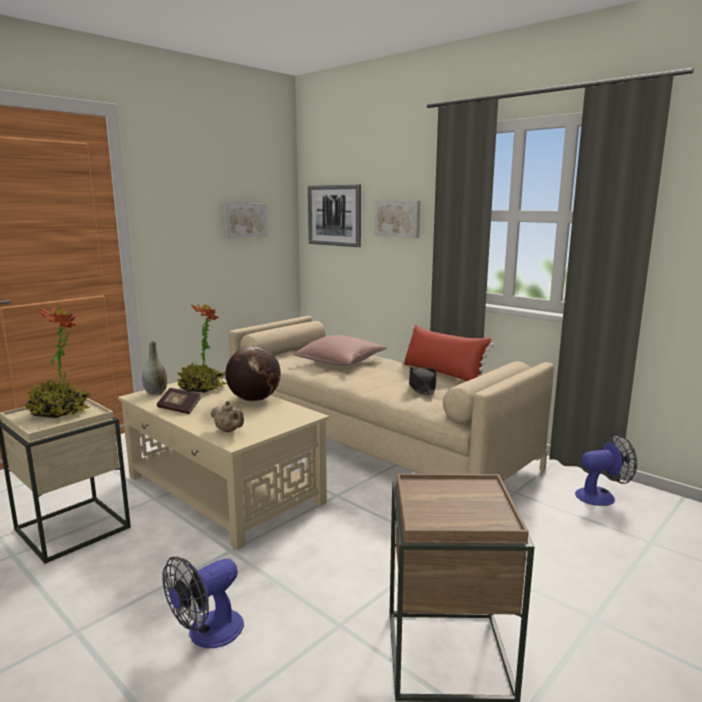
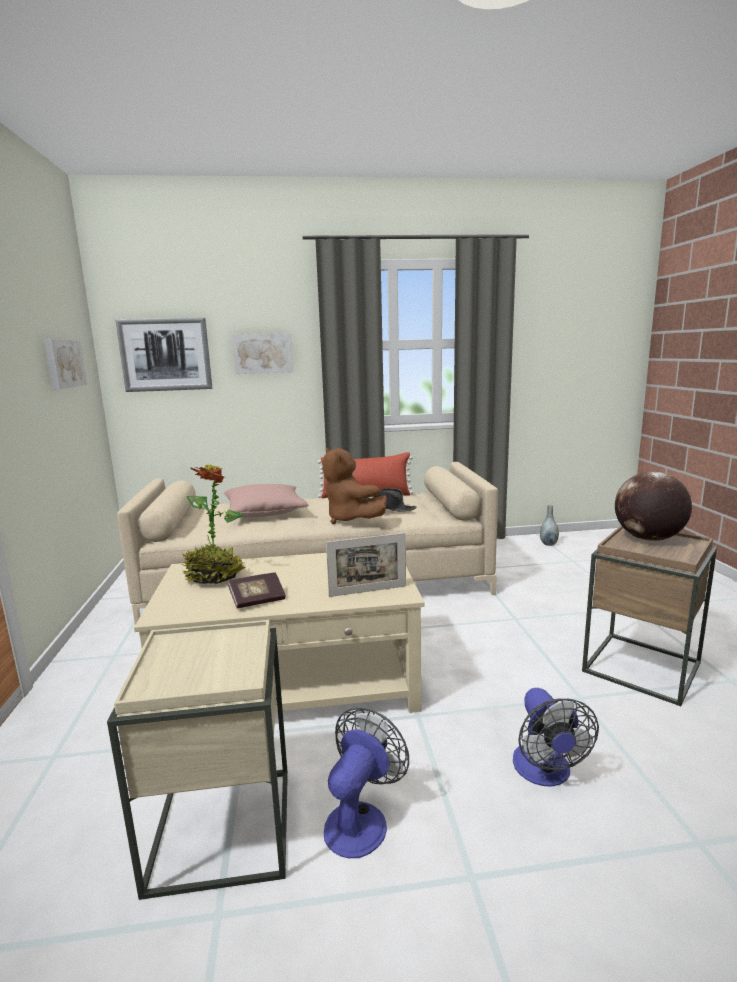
camera: 50 degrees left, 0 degrees up
potted plant [24,307,91,418] -> none
grey vase [142,341,167,395] -> grey vase moved to [540,505,559,546]
beige teapot [211,401,244,432] -> picture frame [326,533,406,597]
globe [225,346,281,401] -> globe moved to [615,472,692,541]
fan [575,433,637,506] -> fan moved to [324,708,409,858]
none -> brown plush toy [322,448,387,524]

